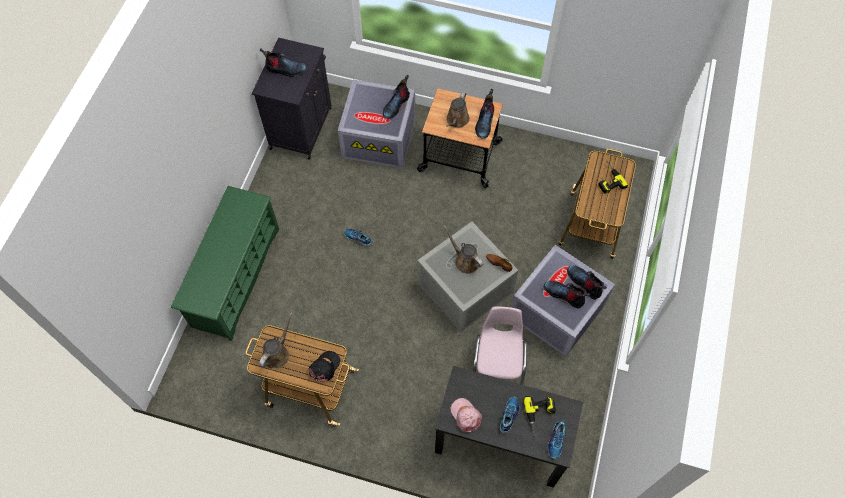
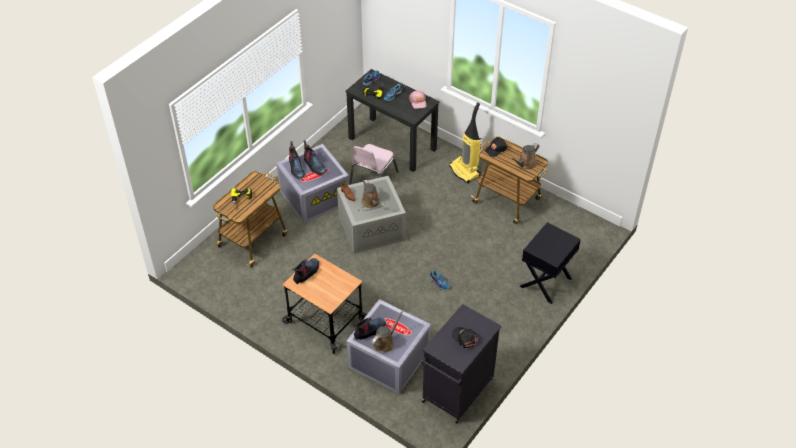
camera: 160 degrees left, 15 degrees down
green shoe rack [171,186,279,341] -> black nightstand [520,222,581,304]
boot [260,48,307,77] -> black cap [452,327,478,348]
brown watering can [446,92,470,128] -> brown watering can moved to [371,310,404,353]
none -> vacuum cleaner [449,103,481,183]

